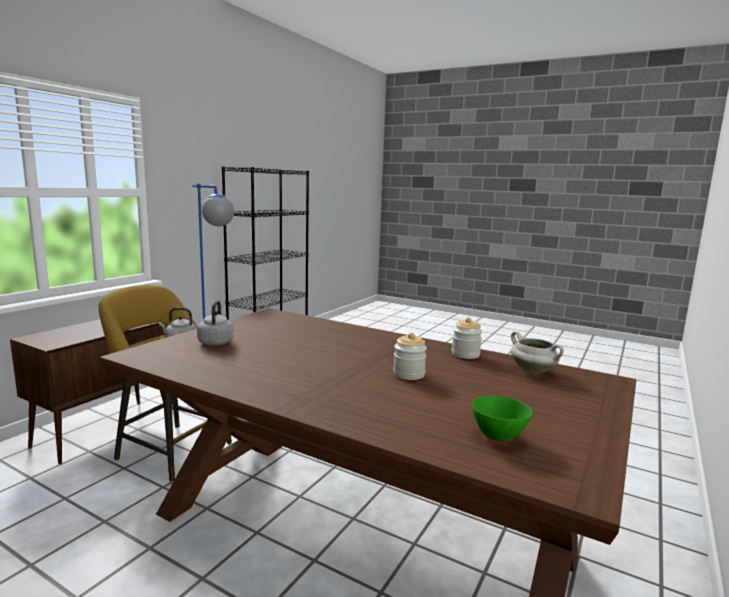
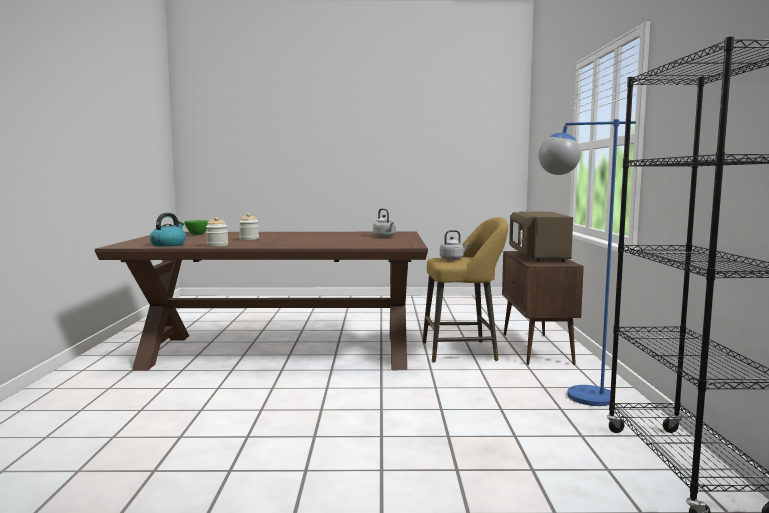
camera: 150 degrees right, 5 degrees down
white cooking pot [511,331,564,374] -> kettle [150,213,186,247]
none -> brown microwave [509,212,573,261]

